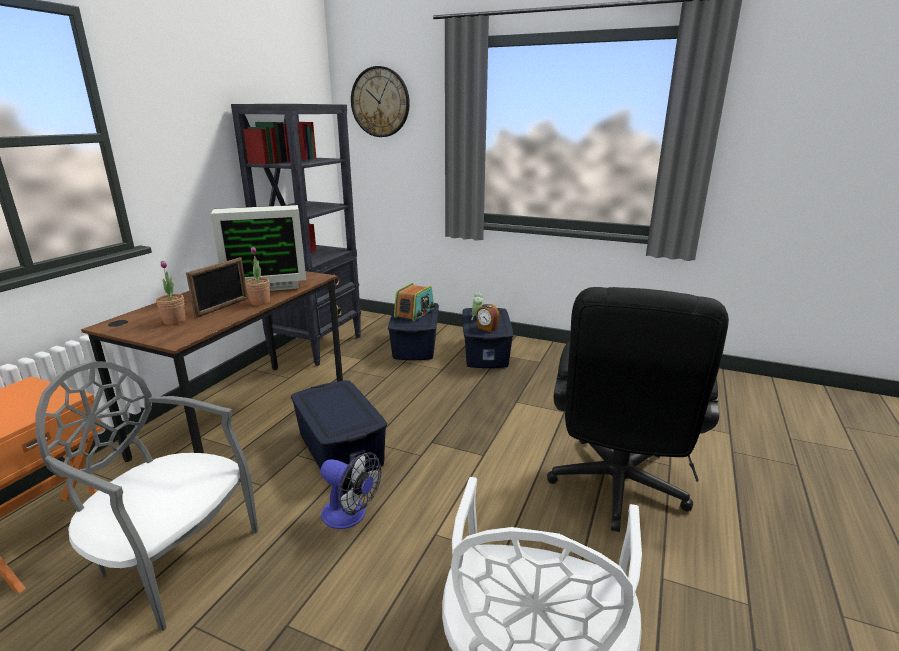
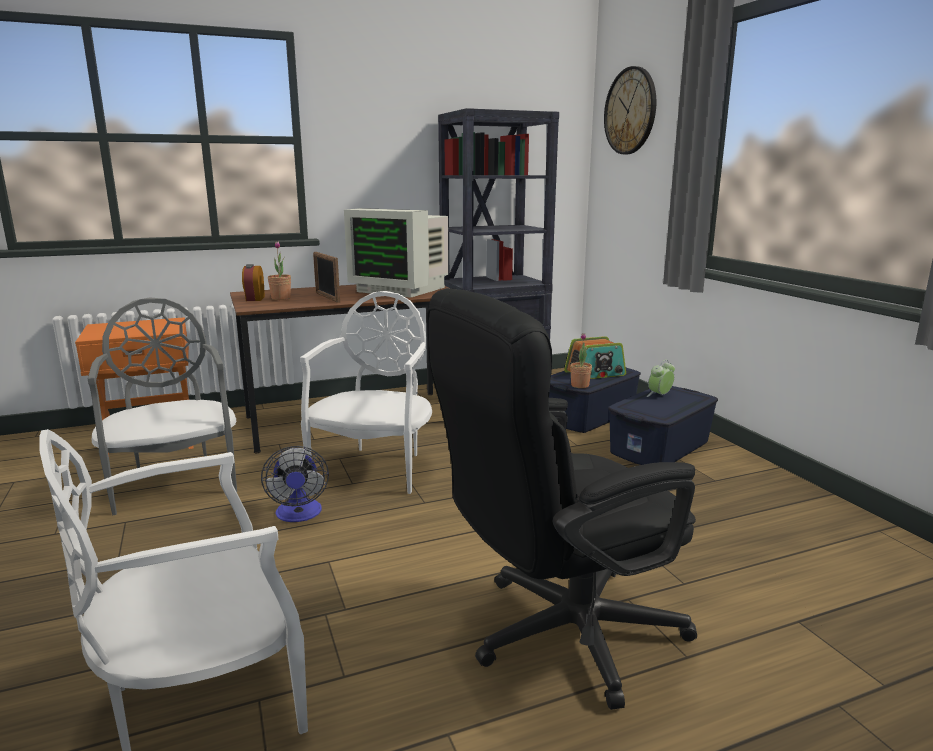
camera: 45 degrees right, 5 degrees down
picture frame [186,257,248,318] -> picture frame turned 75 degrees clockwise [313,252,340,303]
potted plant [245,247,270,306] -> potted plant moved to [570,333,592,388]
blue storage box [291,380,387,473] -> white chair [300,291,432,494]
alarm clock [476,304,499,332] -> alarm clock moved to [242,264,265,301]

